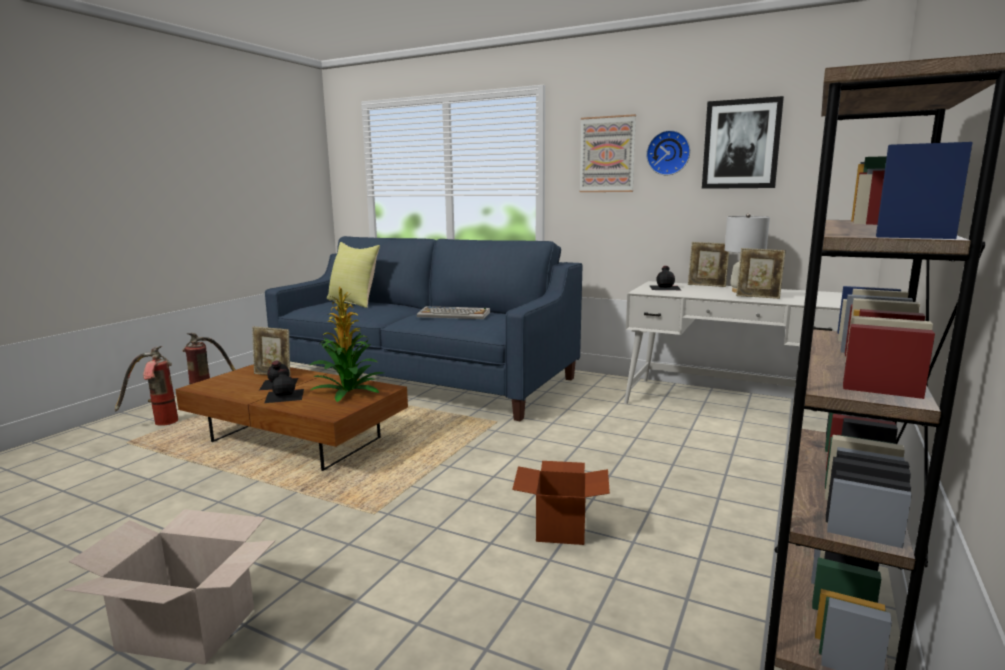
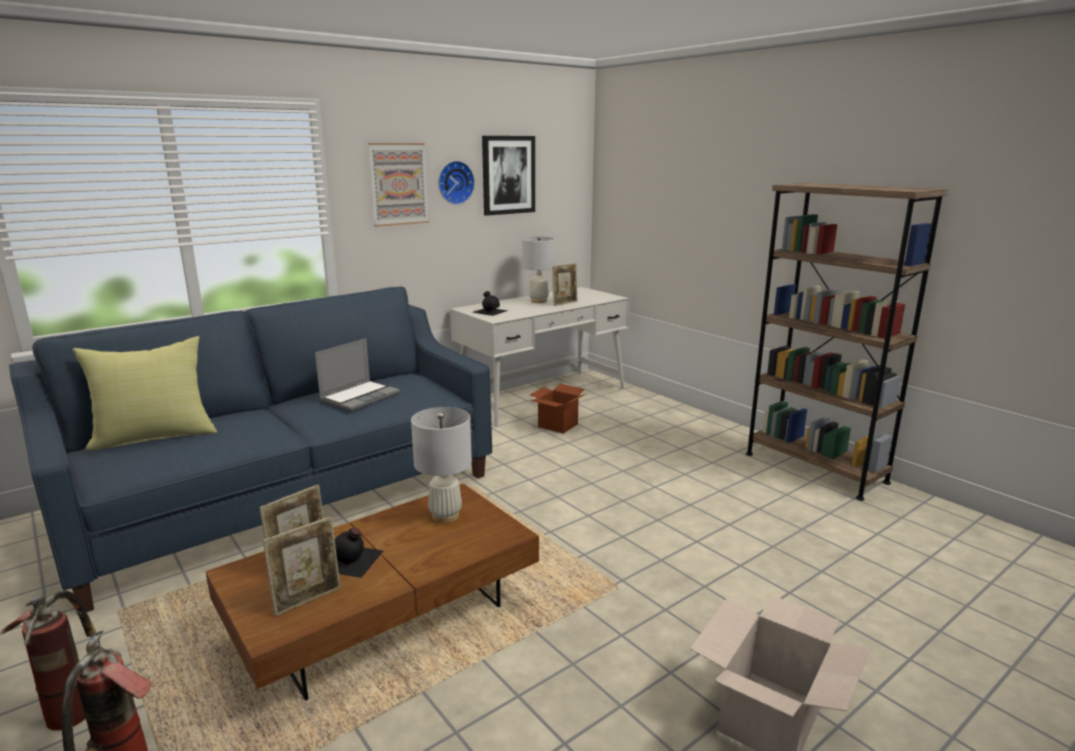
camera: 65 degrees left, 5 degrees up
black bottle [264,369,304,403] -> none
potted plant [310,287,384,402] -> white table lamp [411,407,472,523]
keyboard [417,306,490,319] -> laptop [315,338,400,411]
cardboard box [512,461,610,545] -> cardboard box moved to [530,384,587,434]
picture frame [688,242,729,287] -> picture frame moved to [263,516,341,616]

